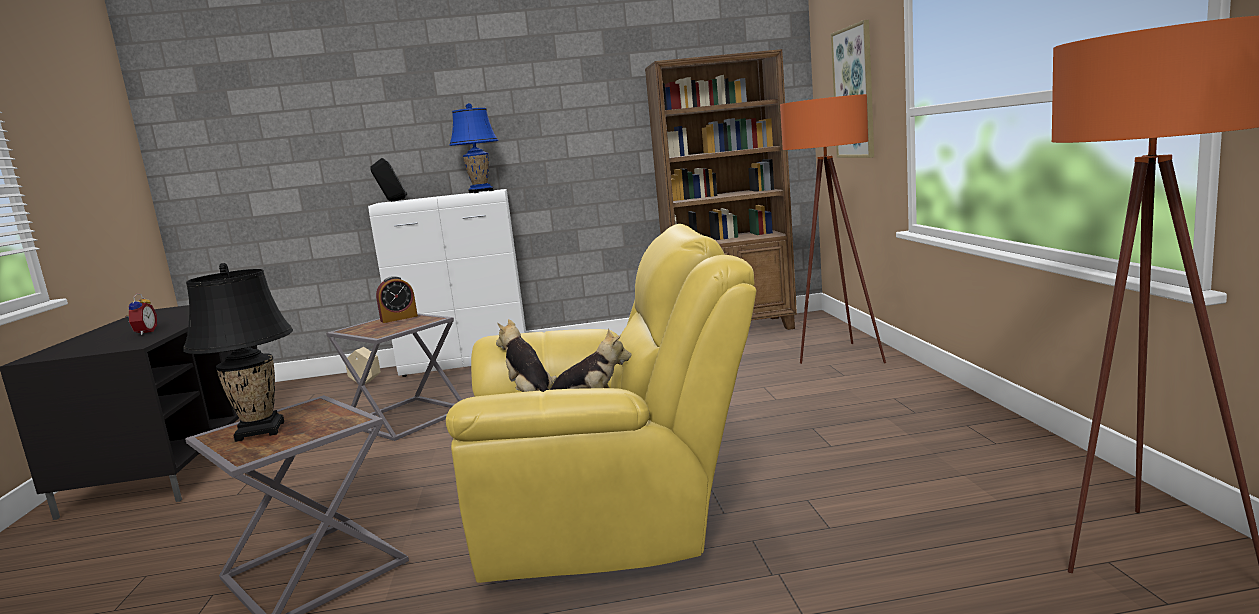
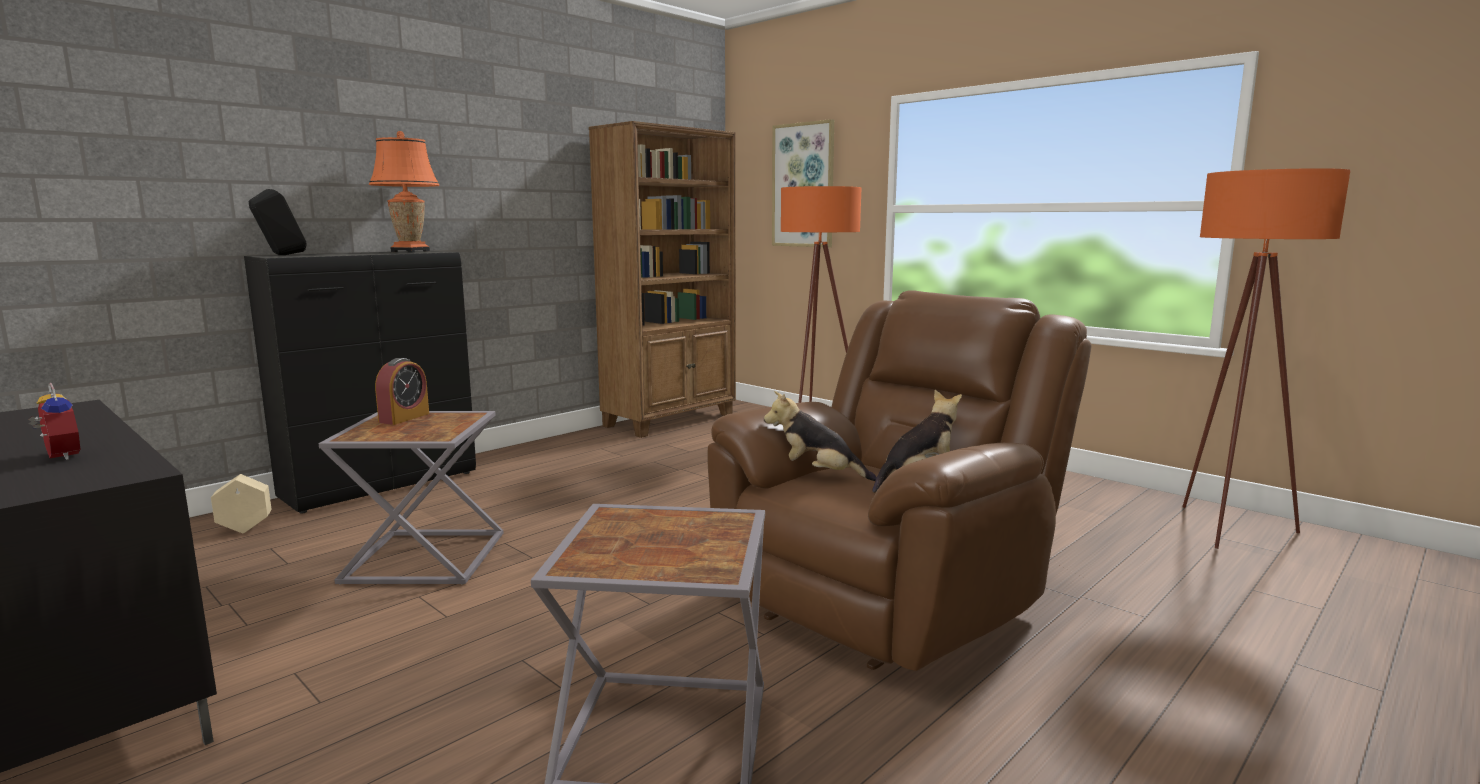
camera: 40 degrees left, 0 degrees up
black table lamp [183,263,293,442] -> none
white cabinet [368,189,526,377] -> black cabinet [244,251,476,513]
yellow armchair [446,224,757,583] -> brown armchair [708,290,1092,671]
blue table lamp [449,103,499,193] -> orange table lamp [369,131,440,252]

